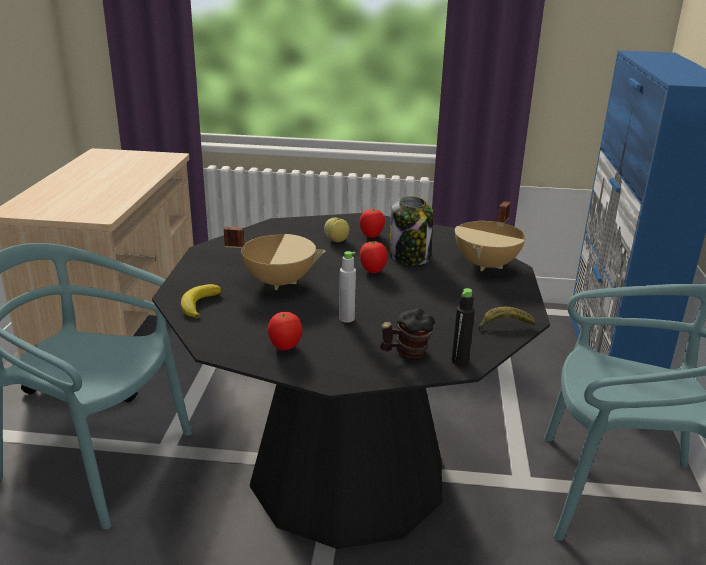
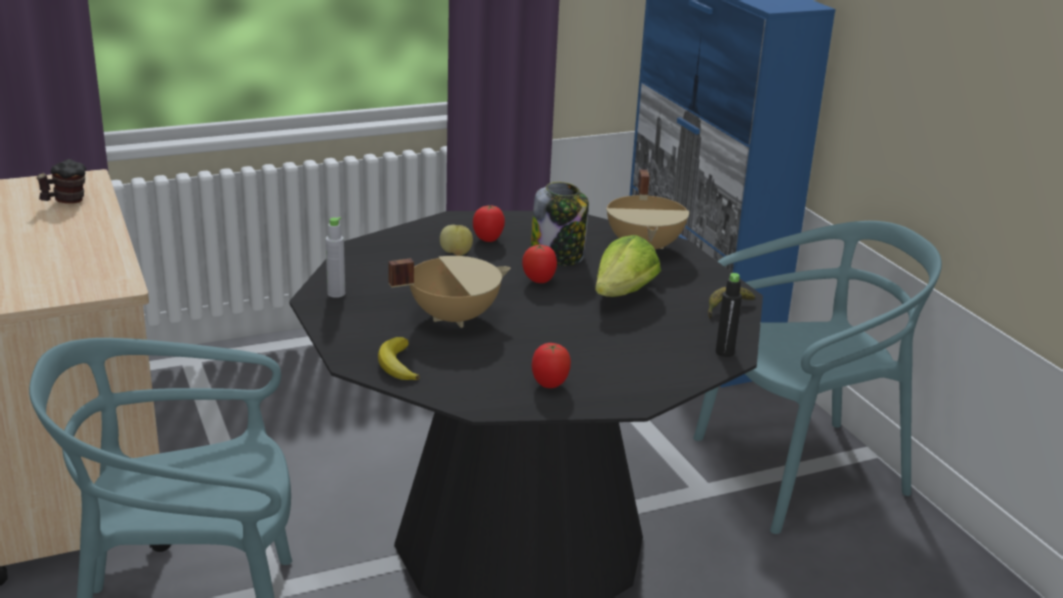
camera: 30 degrees left, 0 degrees up
grey bottle [339,251,356,323] -> grey bottle moved to [326,217,345,298]
mug [380,308,435,358] -> mug moved to [36,159,86,204]
none -> lettuce [595,235,661,297]

